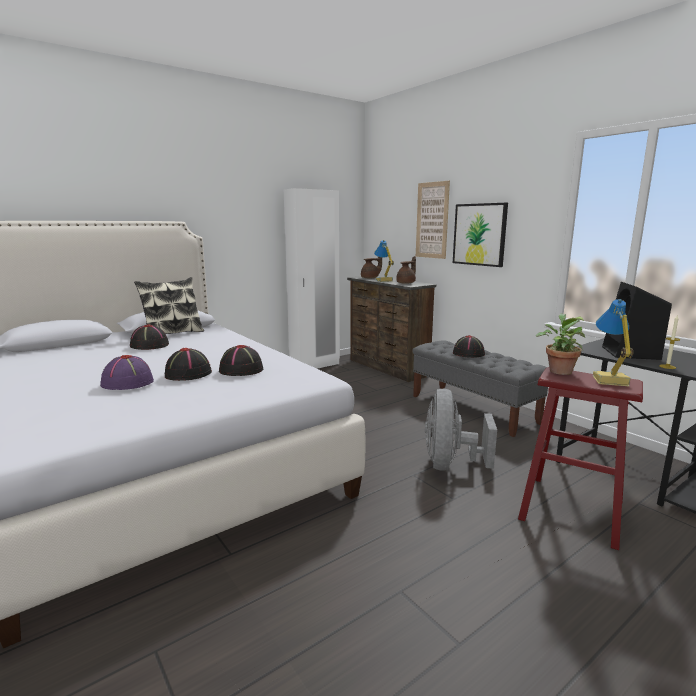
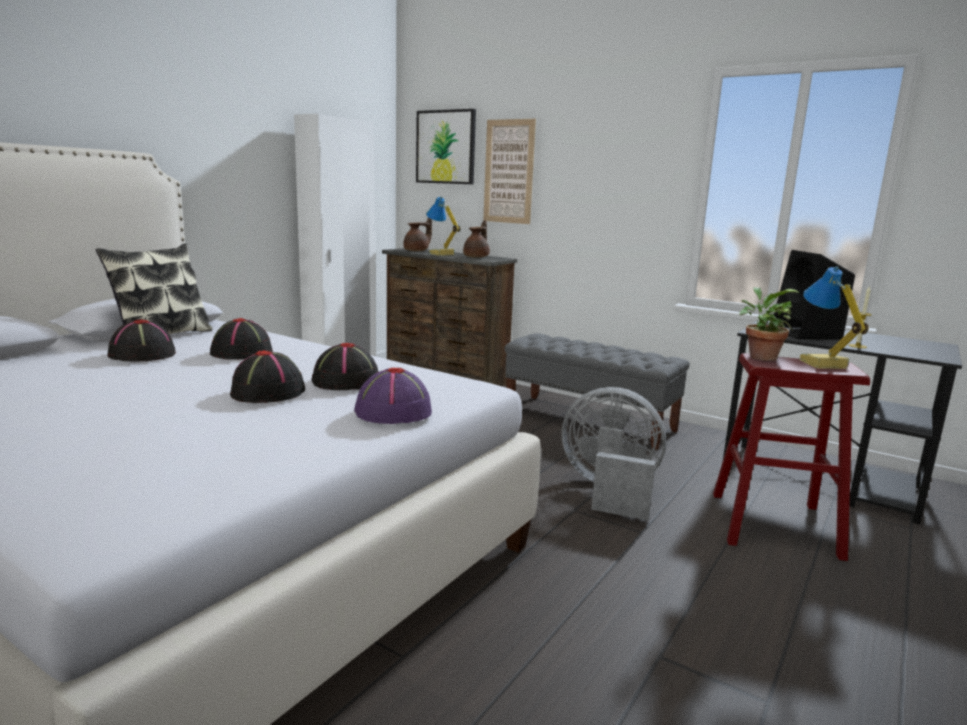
camera: 20 degrees left, 0 degrees up
purple hat [100,355,154,390] -> purple hat moved to [354,367,432,424]
grey fan [425,389,497,471] -> grey fan turned 120 degrees clockwise [561,387,666,521]
picture [453,203,508,267] -> picture moved to [416,109,476,184]
black hat [453,335,485,358] -> black hat moved to [210,318,273,360]

